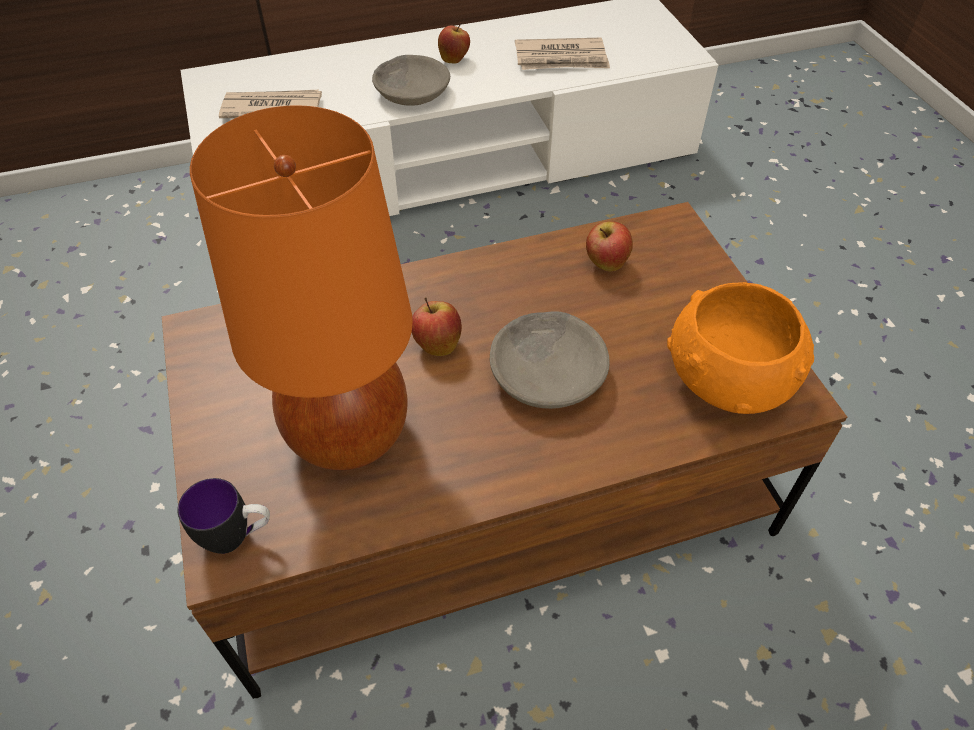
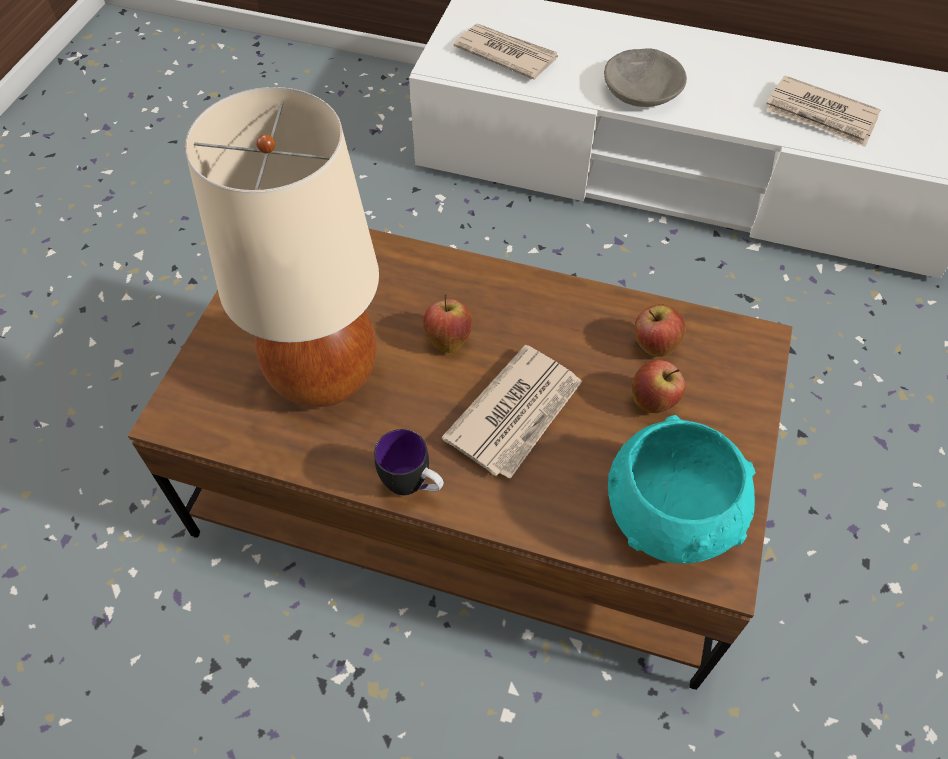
camera: 35 degrees right, 5 degrees up
mug [177,478,270,554] -> mug moved to [374,429,444,495]
orange table lamp [190,105,413,470] -> beige table lamp [185,87,379,407]
apple [438,22,470,63] -> apple moved to [631,360,685,413]
grey bowl [490,311,610,409] -> newspaper [442,345,582,479]
orange bowl [667,282,814,414] -> turquoise bowl [608,415,756,564]

